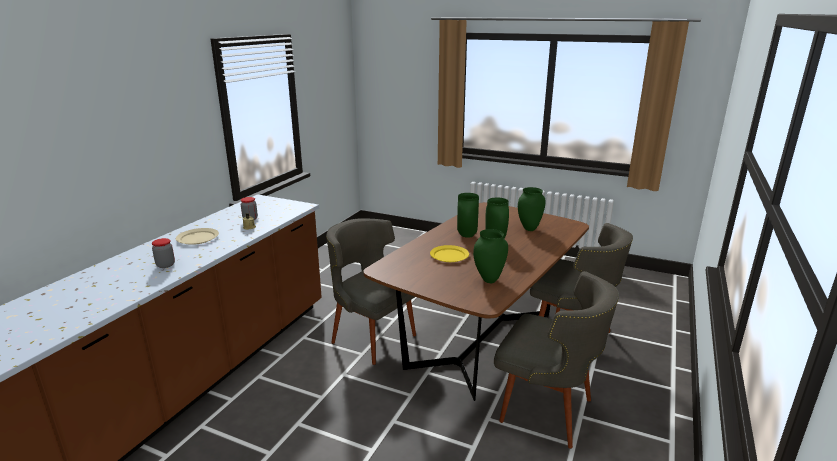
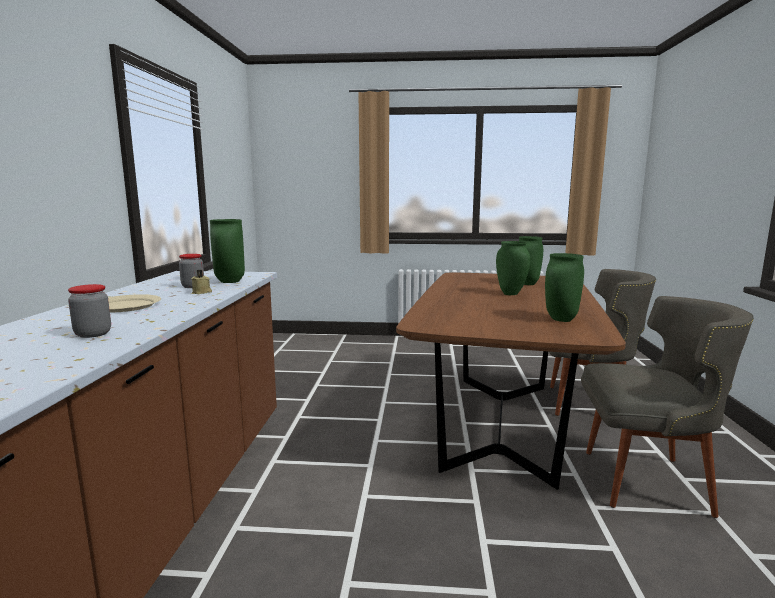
camera: 20 degrees left, 10 degrees down
grey chair [326,219,416,365] -> none
yellow plate [430,245,469,262] -> none
green vase [457,193,479,238] -> green vase moved to [210,219,245,283]

